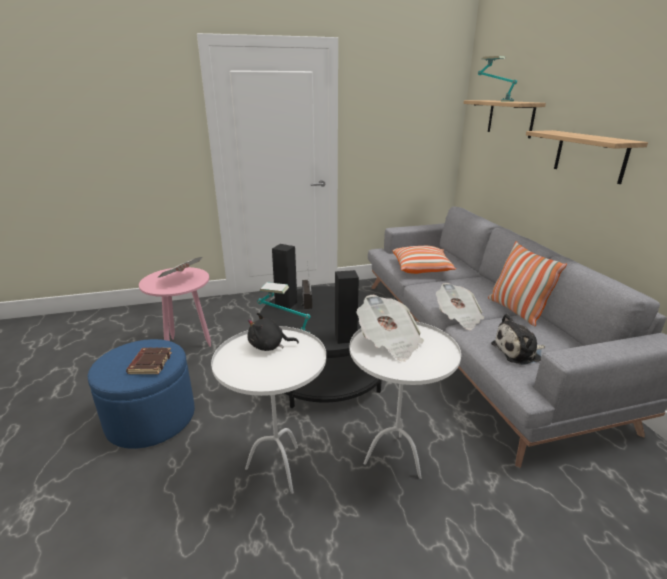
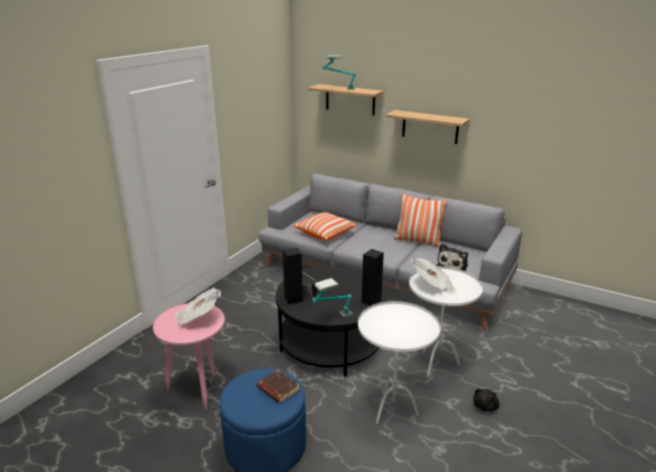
camera: 45 degrees left, 0 degrees up
black plush toy [247,312,299,351] -> black plush toy moved to [473,389,500,411]
newspaper [436,283,484,330] -> none

